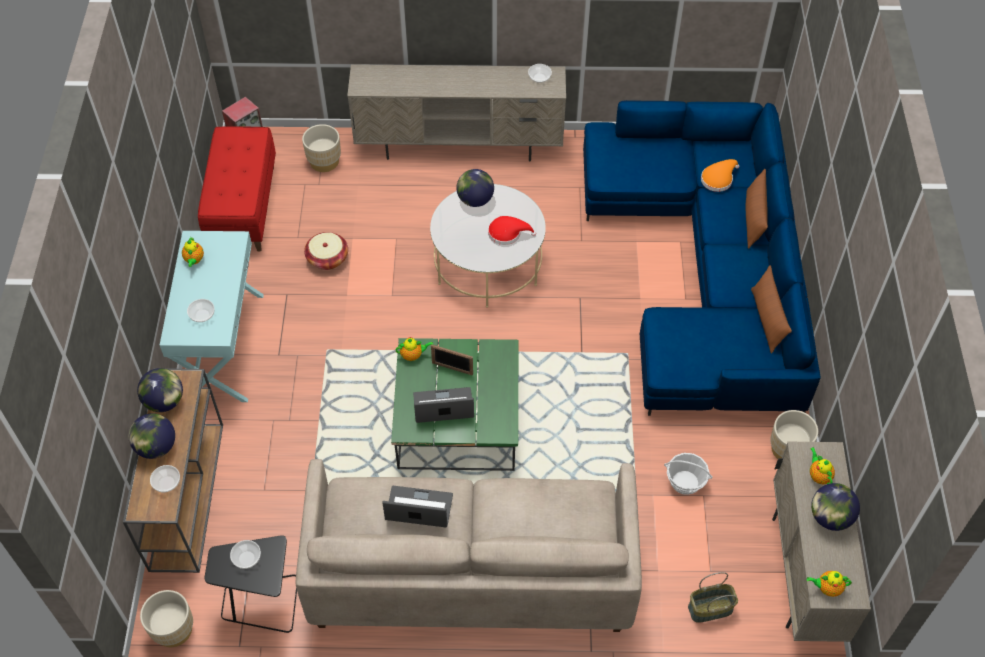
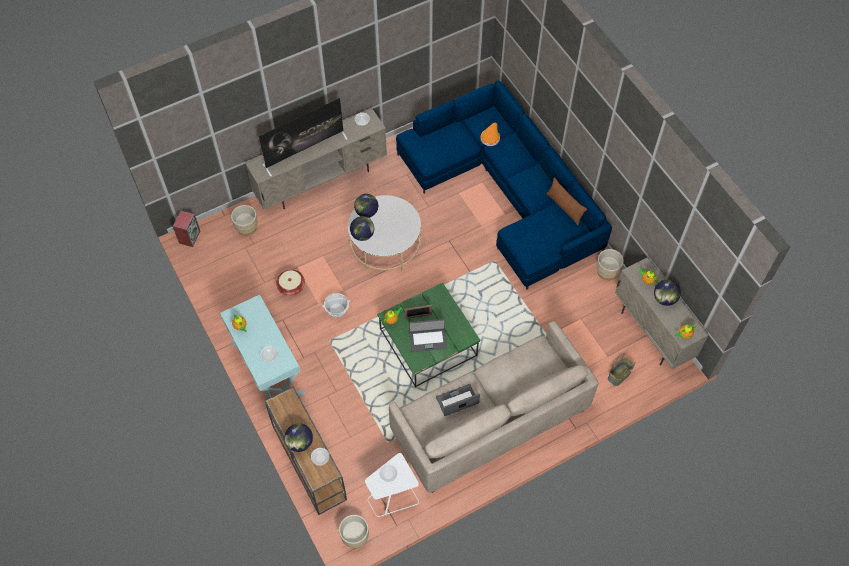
camera: 30 degrees left, 5 degrees up
globe [137,368,183,412] -> globe moved to [350,216,374,241]
red bench [198,126,276,252] -> none
black side table [205,535,297,633] -> white side table [365,453,419,517]
laptop [413,387,474,423] -> laptop turned 150 degrees counterclockwise [409,319,447,352]
red hat [488,216,536,245] -> none
basket [664,453,712,495] -> basket moved to [322,293,350,317]
brown pillow [746,169,768,249] -> none
none -> television [259,98,347,177]

